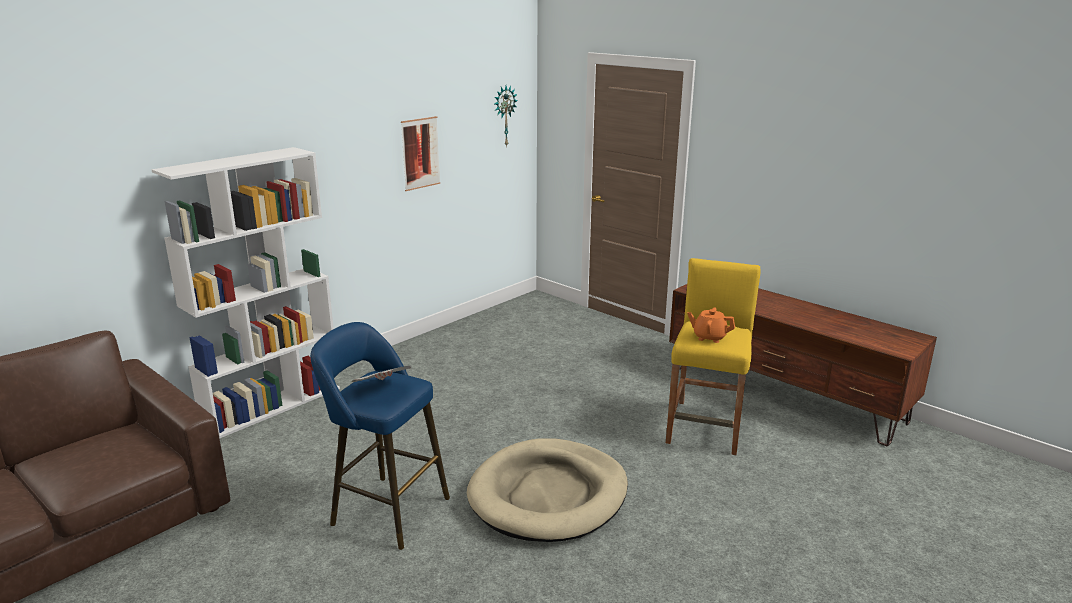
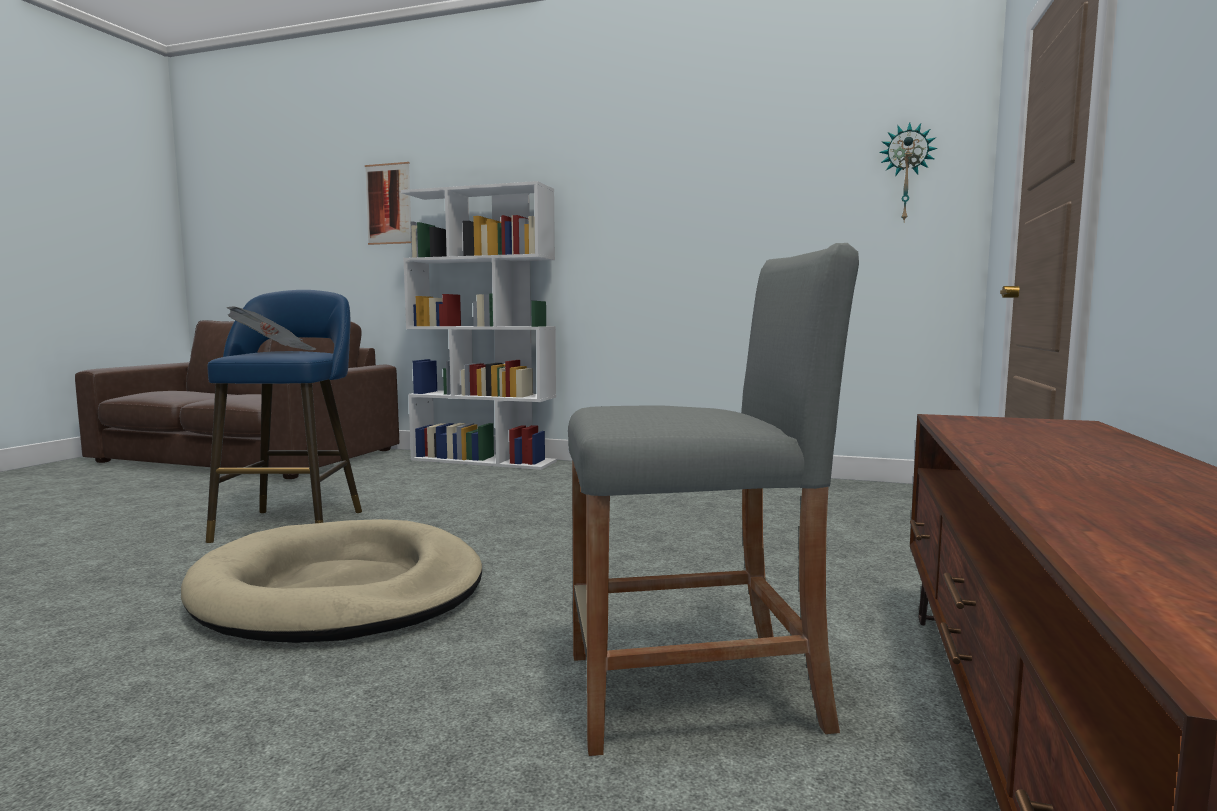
camera: 65 degrees right, 15 degrees down
picture [401,116,440,191] -> picture moved to [365,162,411,245]
yellow stool [666,258,761,455] -> grey stool [568,243,859,756]
orange teapot [687,307,735,343] -> none

